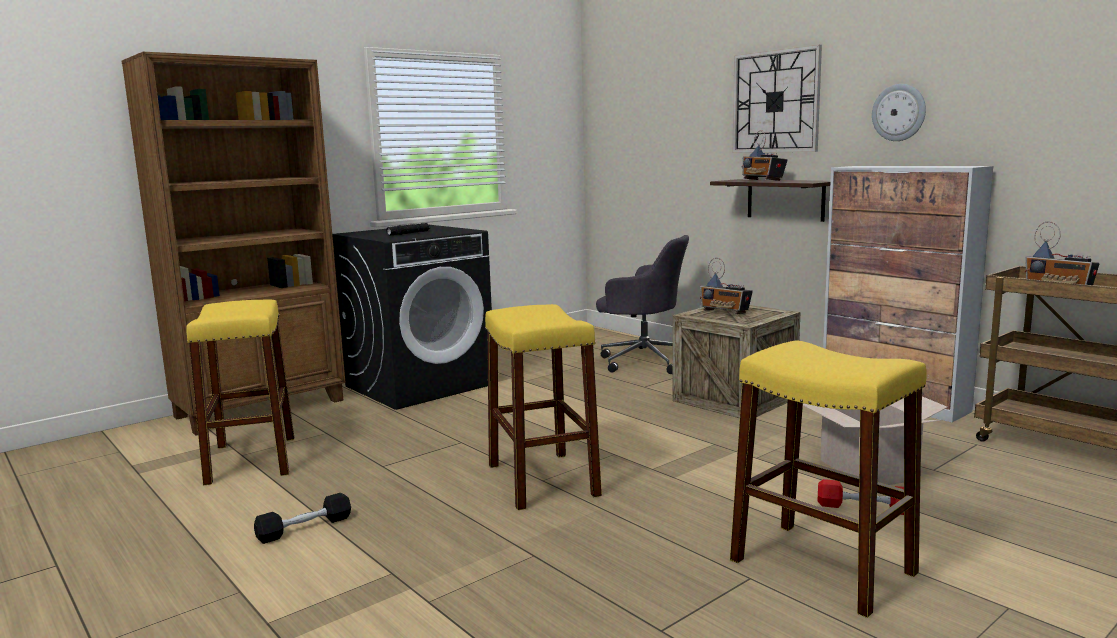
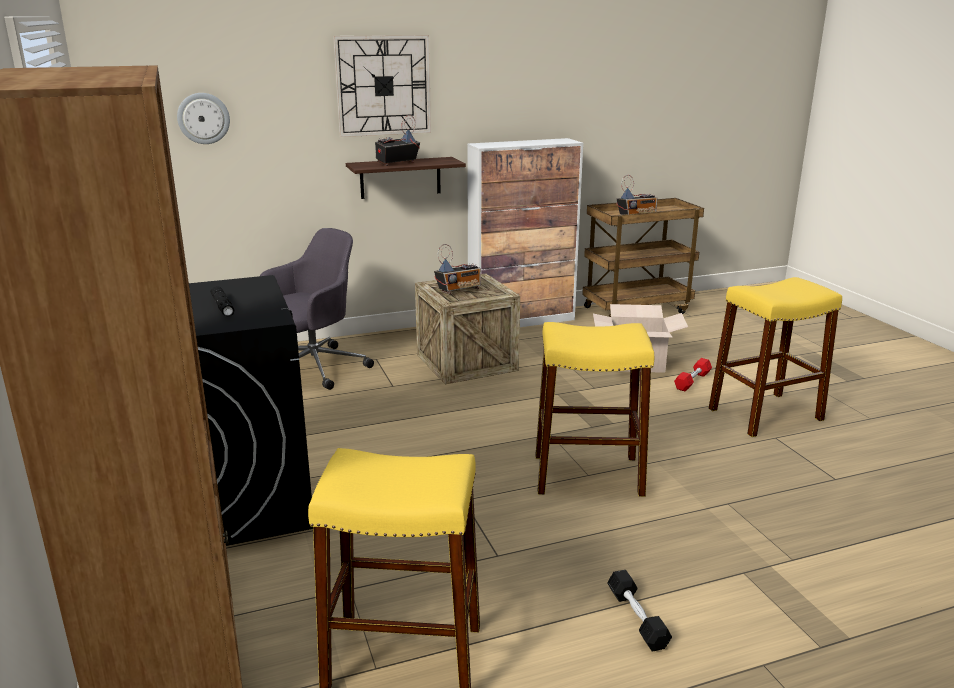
camera: 70 degrees left, 10 degrees up
radio [741,130,788,181] -> radio turned 150 degrees clockwise [375,115,420,166]
wall clock [872,84,926,141] -> wall clock moved to [177,93,230,144]

